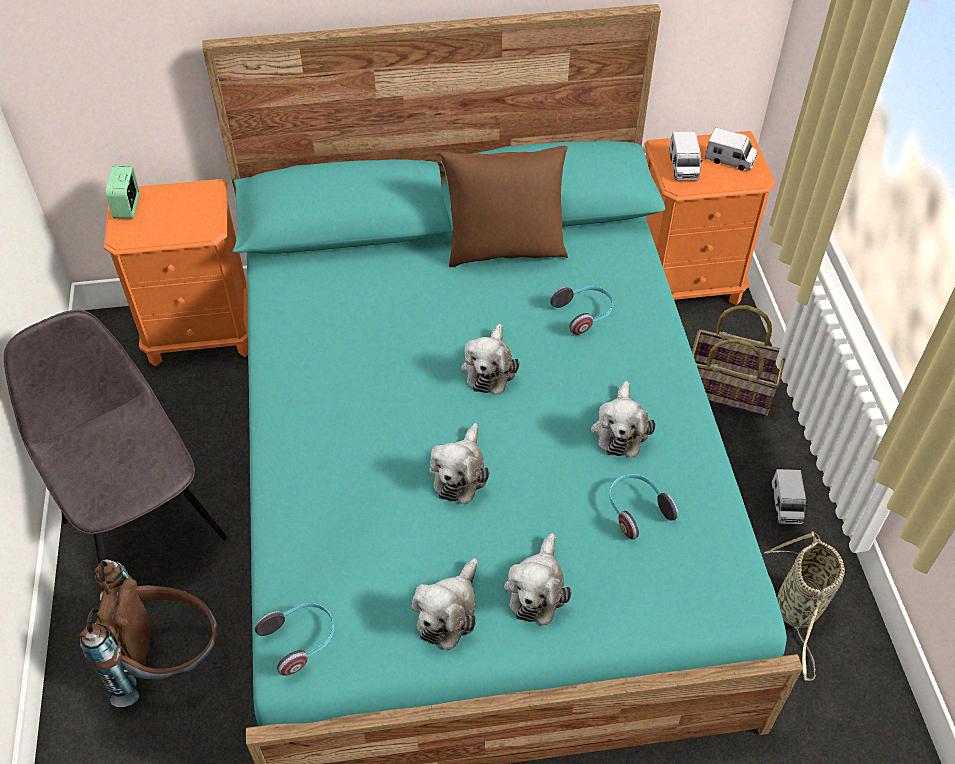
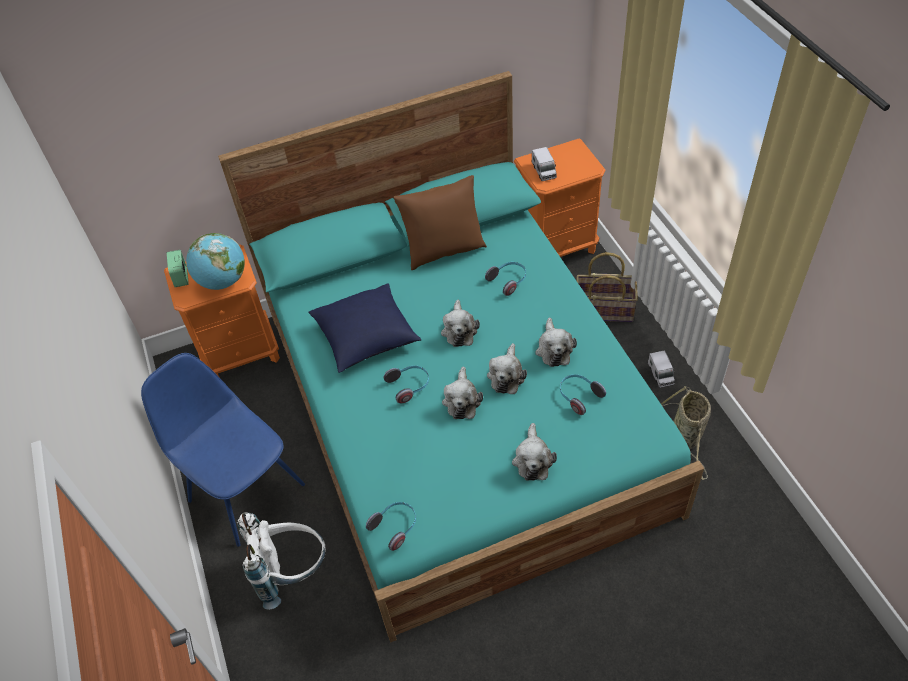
camera: 10 degrees left, 0 degrees up
grey chair [4,310,227,565] -> blue chair [141,353,305,547]
brown backpack [79,560,218,707] -> white backpack [237,512,326,610]
plush toy [412,558,478,651] -> plush toy moved to [487,343,527,394]
toy truck [705,127,757,171] -> none
none -> globe [186,233,245,290]
none -> blue pillow [308,283,421,373]
none -> headphones [383,365,429,403]

